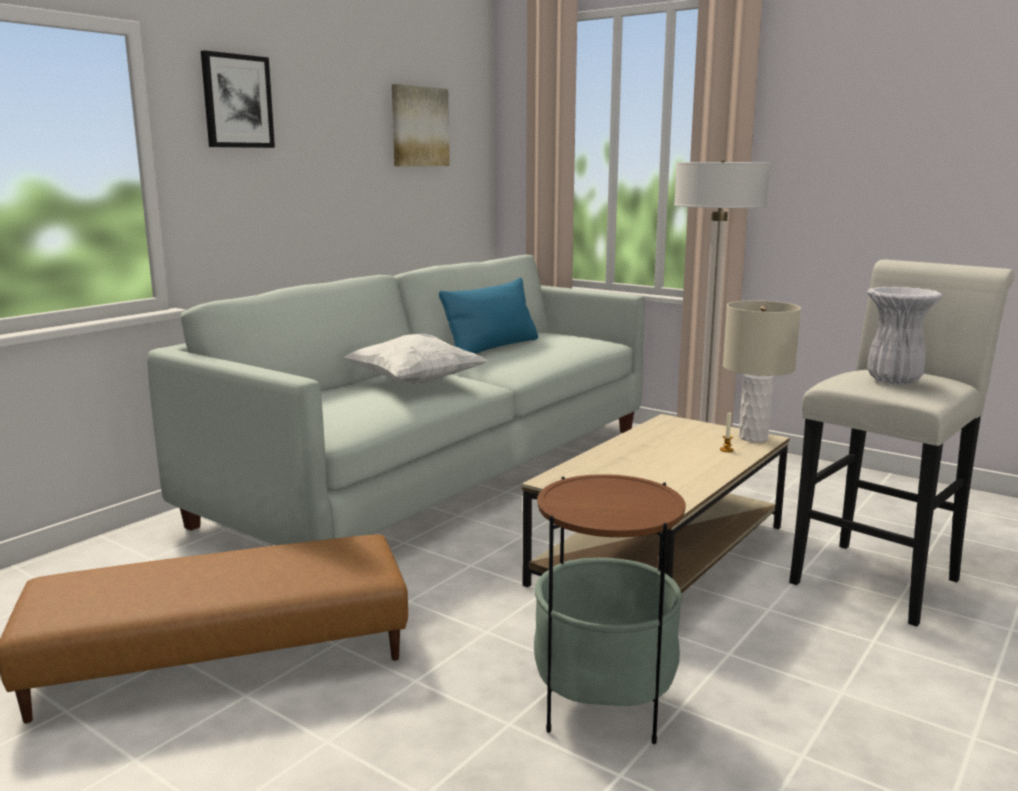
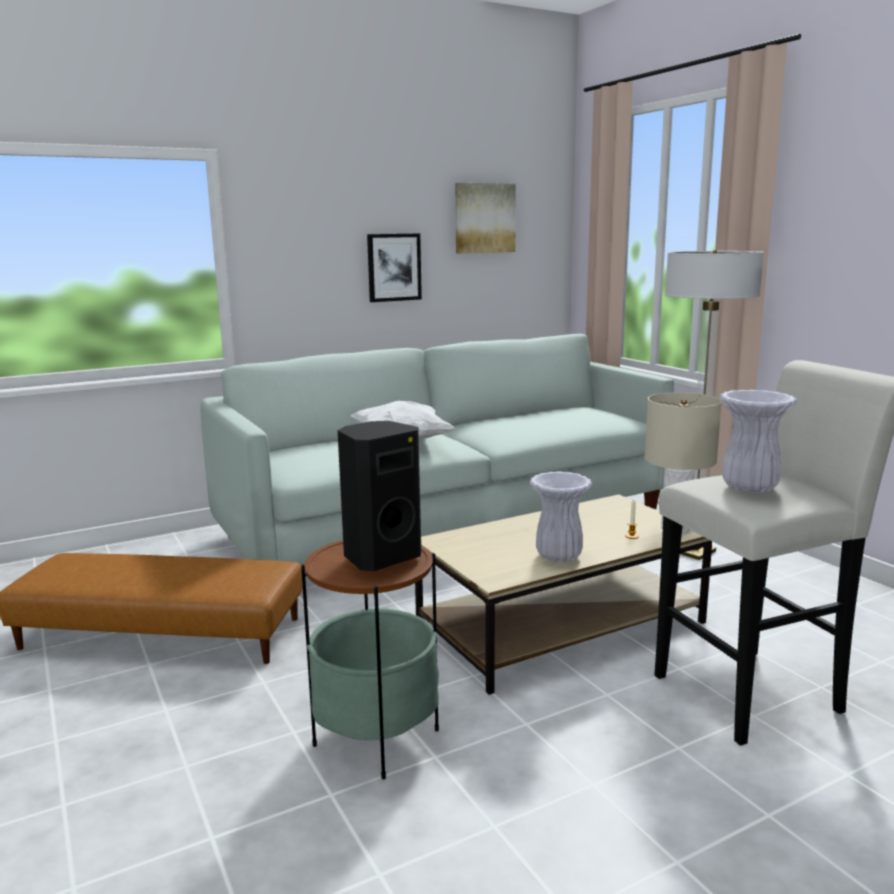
camera: 25 degrees right, 0 degrees up
picture [201,50,275,148] -> picture moved to [367,233,422,302]
blue pillow [439,278,538,354] -> none
none -> black speaker [338,421,421,571]
none -> white vase [530,471,592,562]

